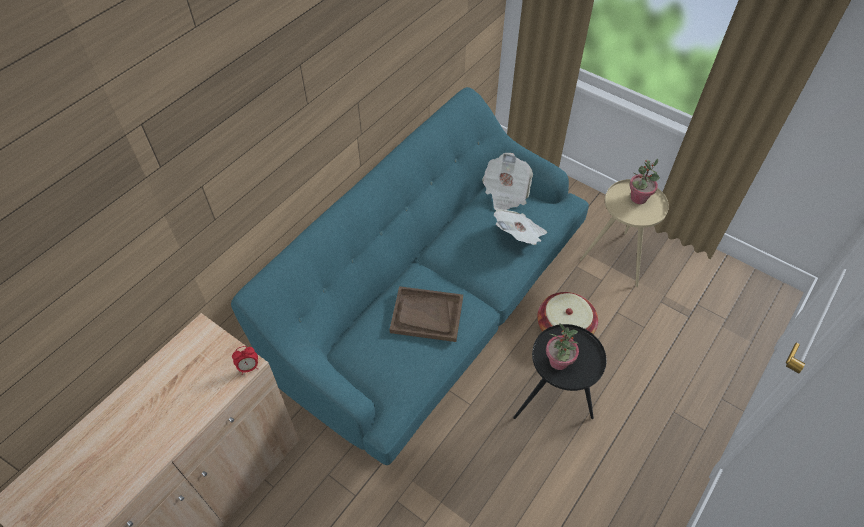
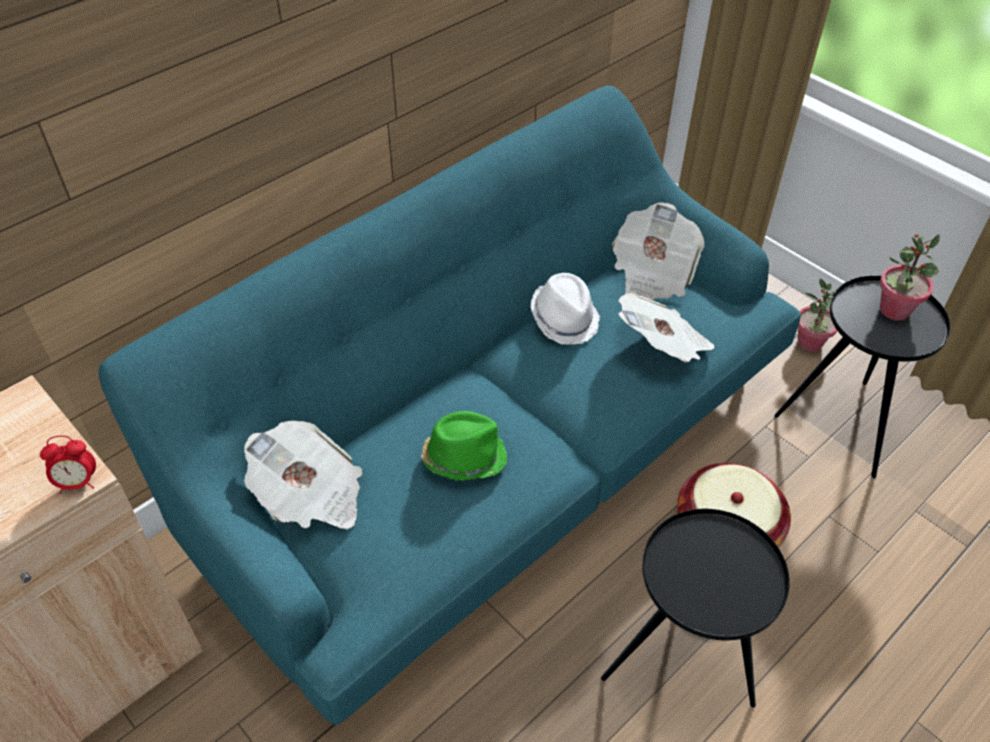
camera: 10 degrees right, 5 degrees down
brown tray [389,286,463,342] -> green hat [421,411,507,481]
potted plant [546,323,579,370] -> potted plant moved to [798,278,837,352]
beige side table [580,179,669,287] -> black side table [774,276,951,478]
none -> newspaper [244,421,362,529]
none -> white hat [530,273,600,345]

